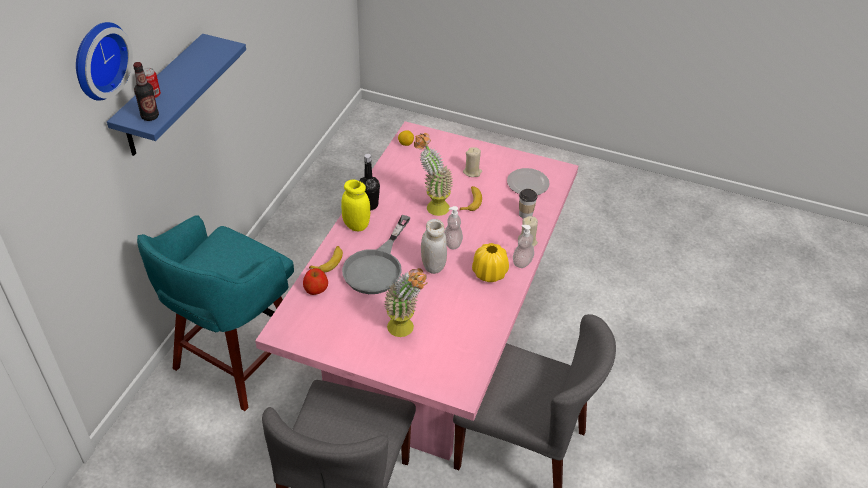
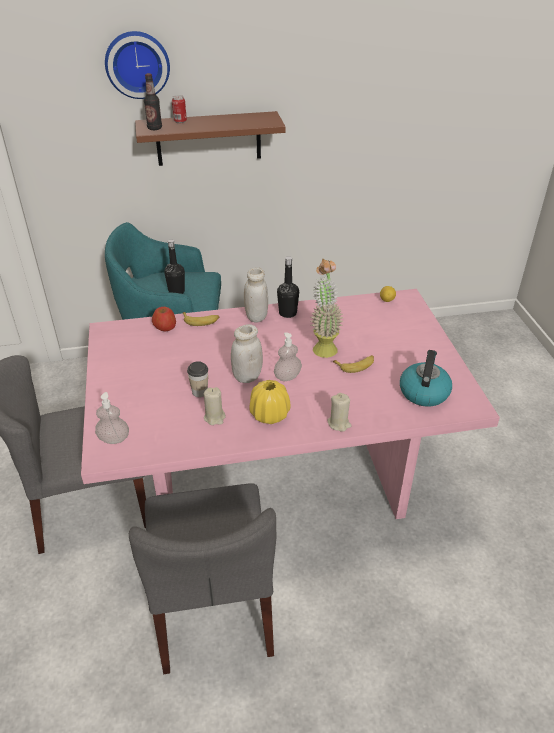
camera: 60 degrees right, 5 degrees down
blue shelf [107,34,246,156] -> brown shelf [135,111,285,166]
yellow jar [341,180,370,231] -> white jar [244,267,268,322]
grey frying pan [342,215,411,294] -> none
potted plant [384,268,428,337] -> none
beige candle [463,147,482,177] -> beige candle moved to [204,387,226,425]
plate [507,168,550,195] -> kettle [400,350,452,407]
soap dispenser [513,225,534,268] -> soap dispenser moved to [95,392,129,444]
cup [519,189,537,219] -> cup moved to [187,361,208,397]
none -> black bottle [164,239,185,294]

